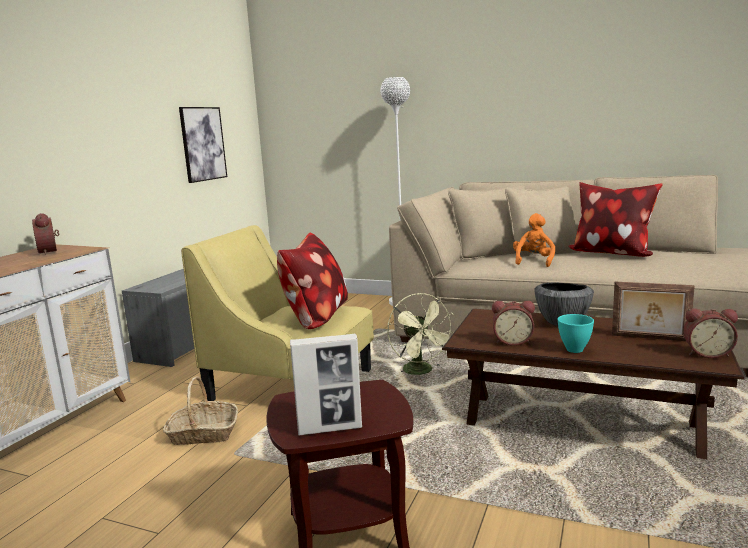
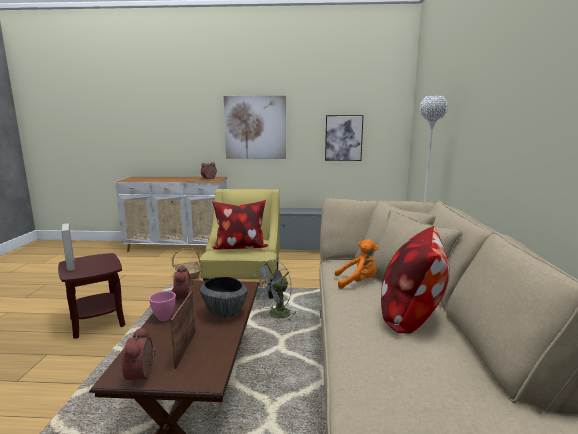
camera: 70 degrees right, 0 degrees up
green fan [388,293,453,375] -> grey fan [255,259,296,321]
turquoise bowl [558,314,594,353] -> pink bowl [149,291,176,321]
none -> picture [224,96,286,159]

